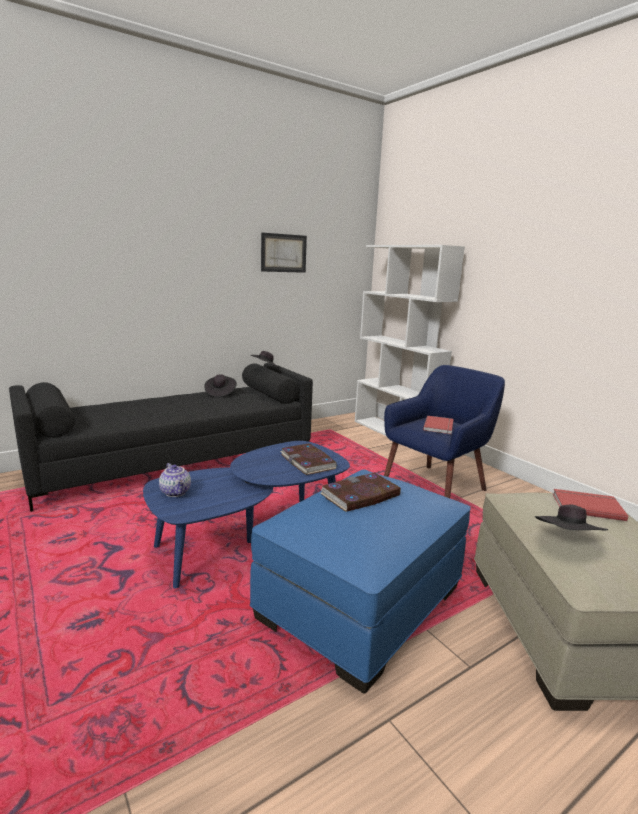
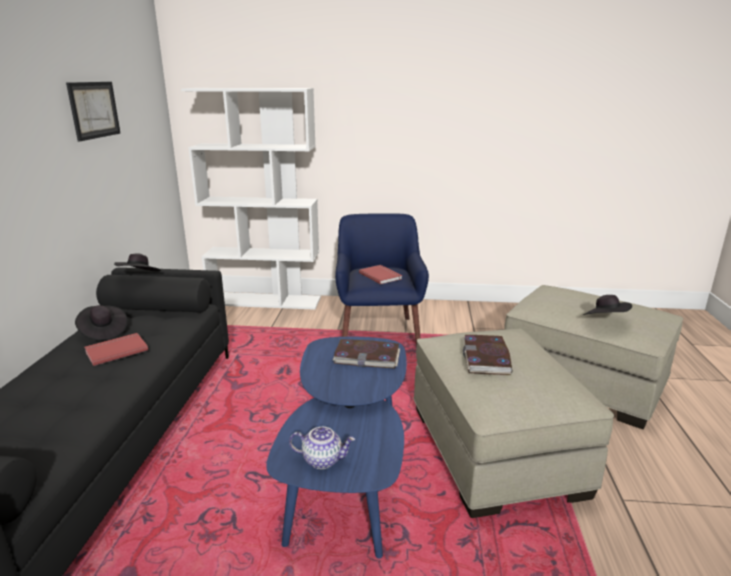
camera: 50 degrees left, 5 degrees up
blue ottoman [250,469,471,694] -> beige ottoman [413,329,614,518]
red book [553,489,628,521] -> red book moved to [84,333,148,366]

